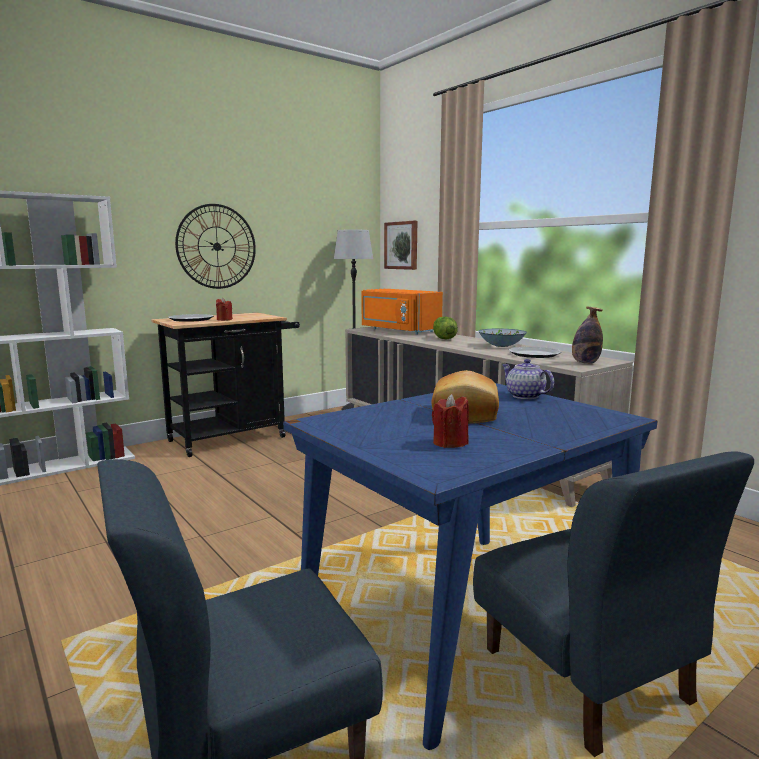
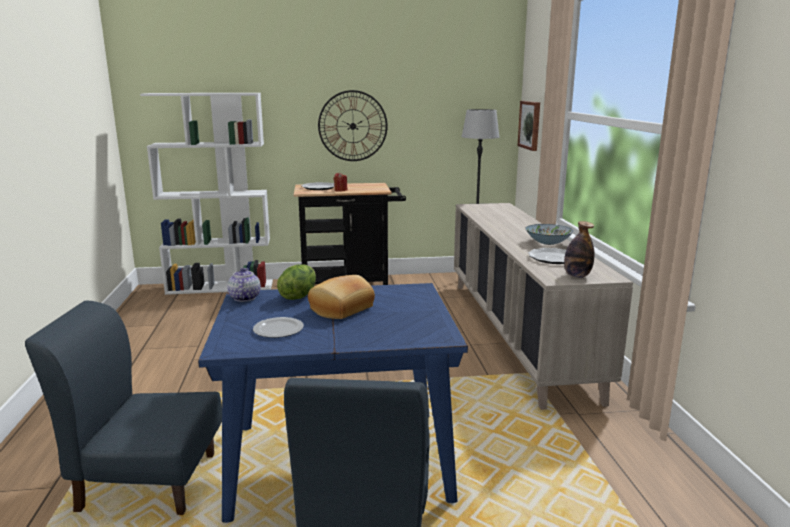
camera: 30 degrees right, 5 degrees up
orange microwave [361,289,443,334] -> none
red candle [432,394,469,448] -> plate [253,317,304,338]
lettuce [433,317,458,339] -> lettuce moved to [277,264,316,300]
teapot [502,359,554,399] -> teapot moved to [227,268,261,302]

